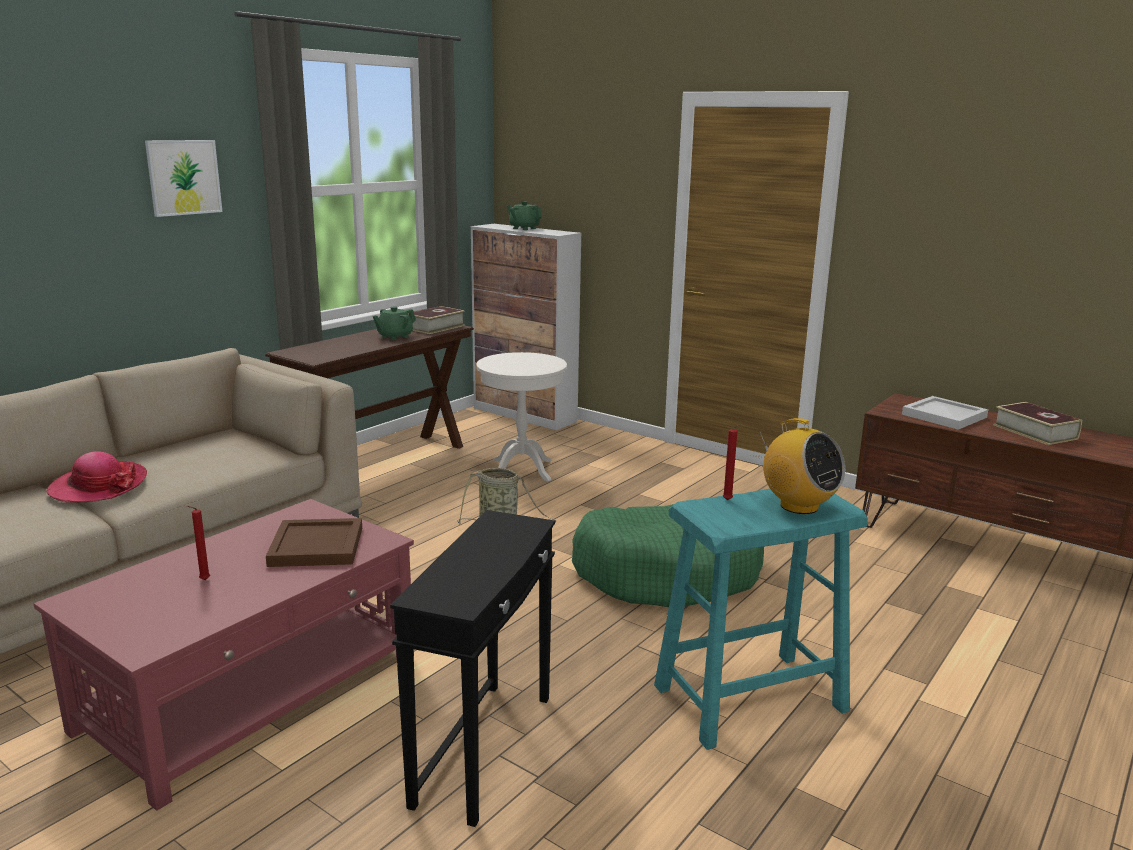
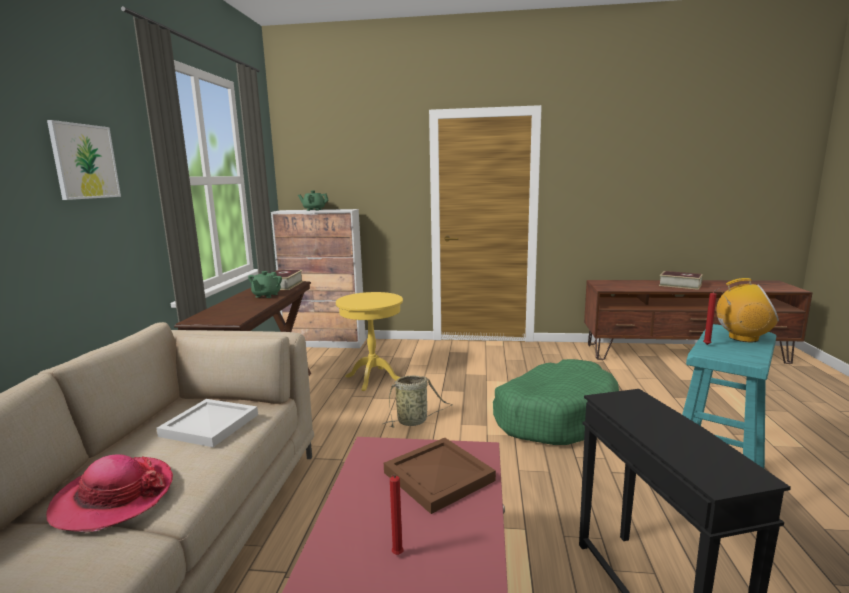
camera: 30 degrees left, 5 degrees down
white side table [477,352,567,481] -> yellow side table [336,292,403,391]
white tray [902,396,988,430] -> white tray moved to [156,399,258,447]

